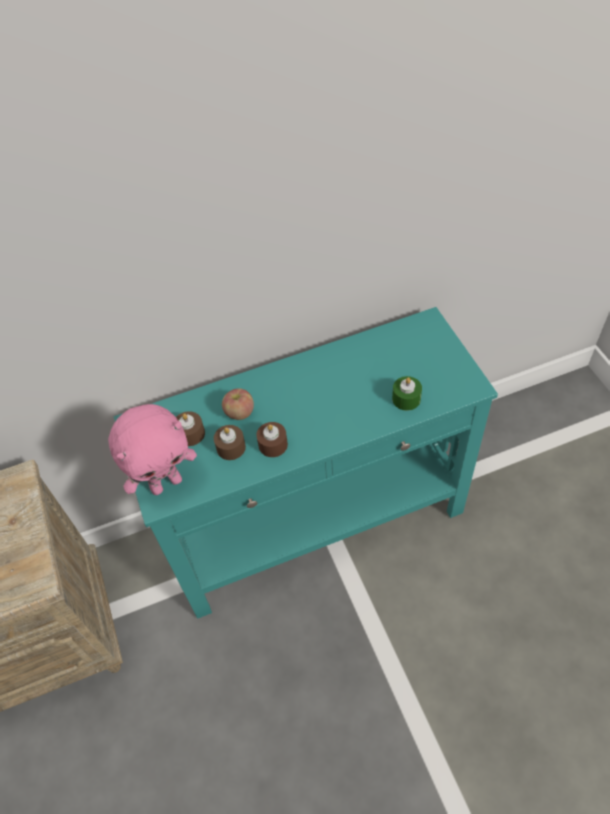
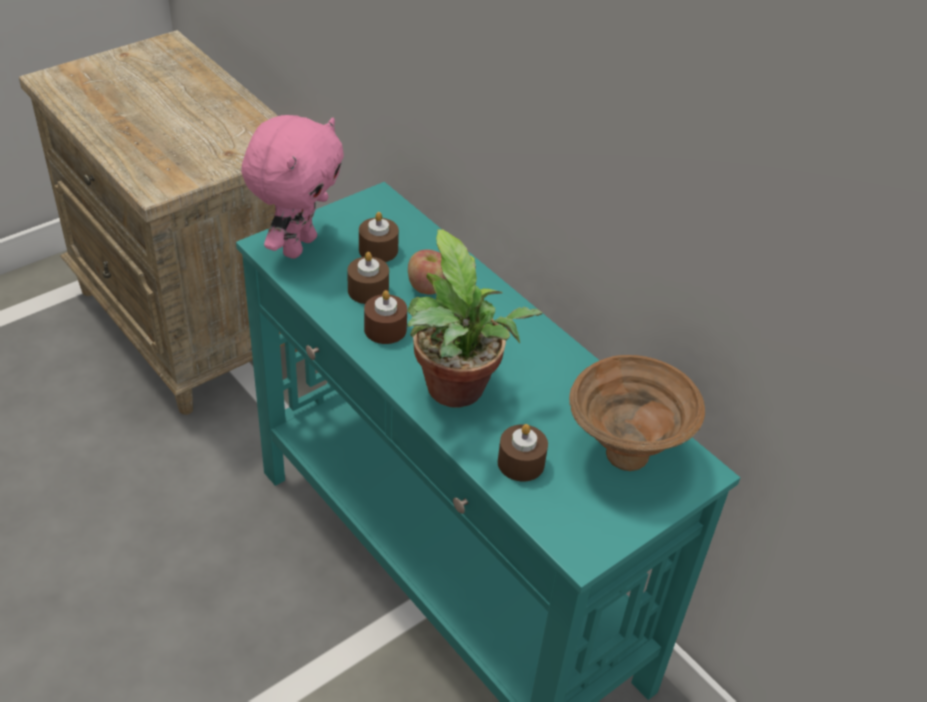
camera: 65 degrees right, 10 degrees down
pink plush toy [108,404,197,495] -> pink plush toy turned 105 degrees counterclockwise [241,115,344,259]
green candle [392,376,422,411] -> brown candle [498,424,548,482]
none -> potted plant [407,229,542,408]
none -> brown bowl [569,355,705,471]

